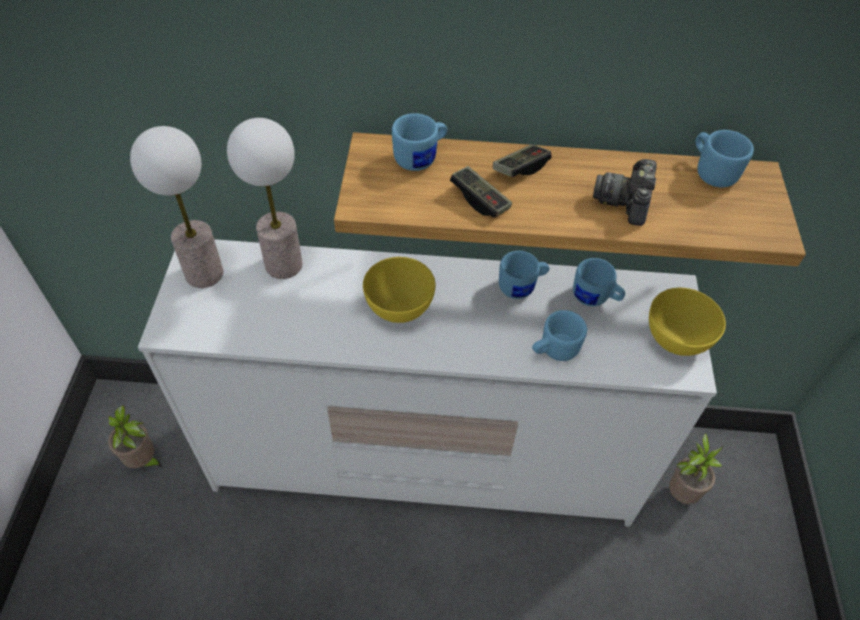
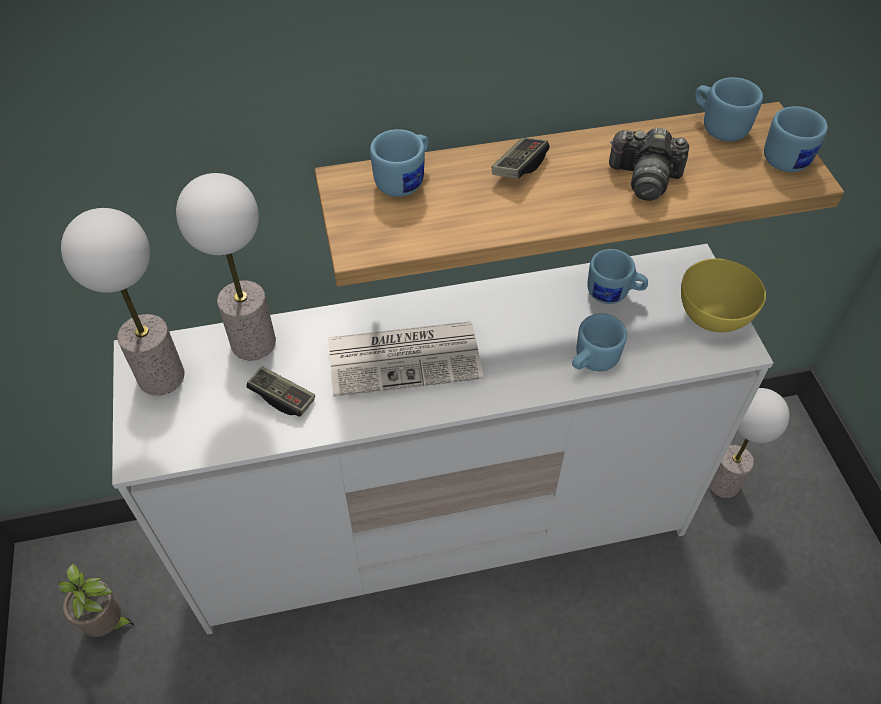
camera: 15 degrees left, 0 degrees up
yellow bowl [363,257,436,323] -> newspaper [328,321,483,397]
game controller [450,166,512,218] -> game controller moved to [246,366,315,416]
blue mug [499,251,549,299] -> blue mug moved to [764,106,828,172]
camera [593,159,657,226] -> camera turned 75 degrees counterclockwise [609,127,689,201]
potted plant [669,433,723,504] -> table lamp [709,388,790,498]

